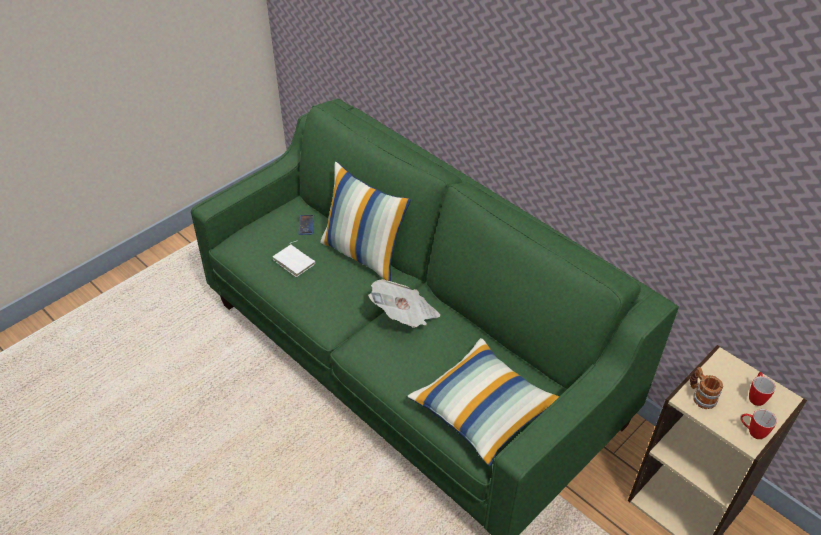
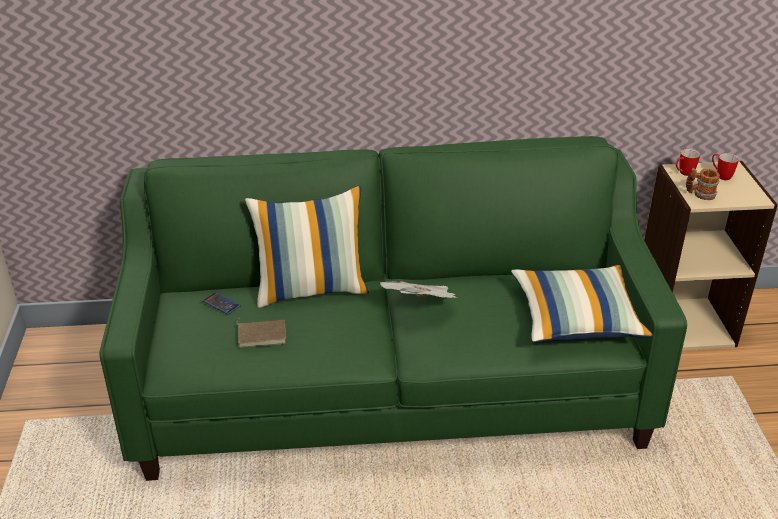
camera: 50 degrees left, 10 degrees down
white book [273,241,315,277] -> brown book [236,317,286,347]
mug [741,409,777,439] -> mug moved to [676,149,700,176]

